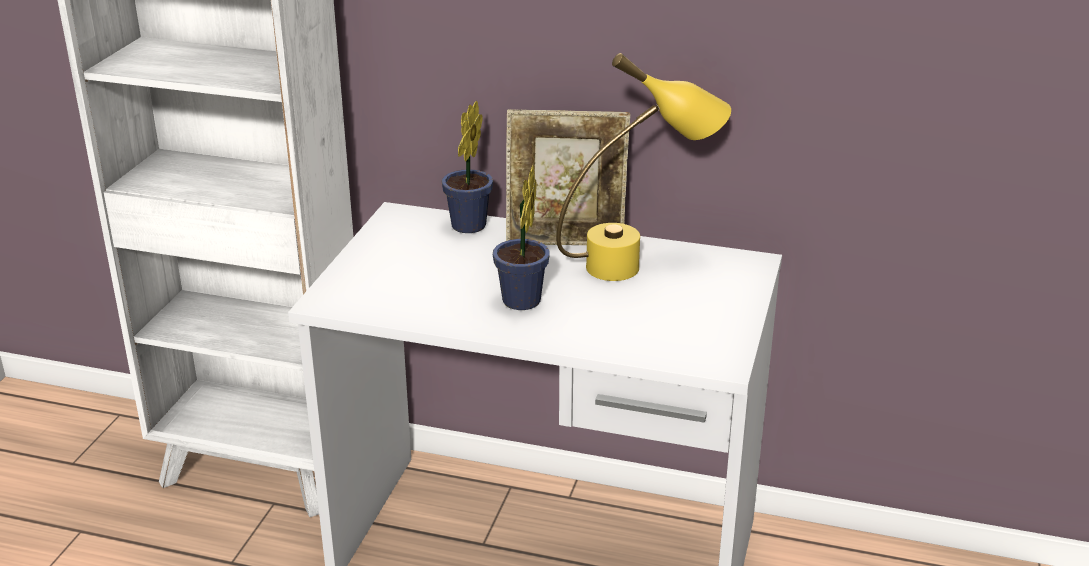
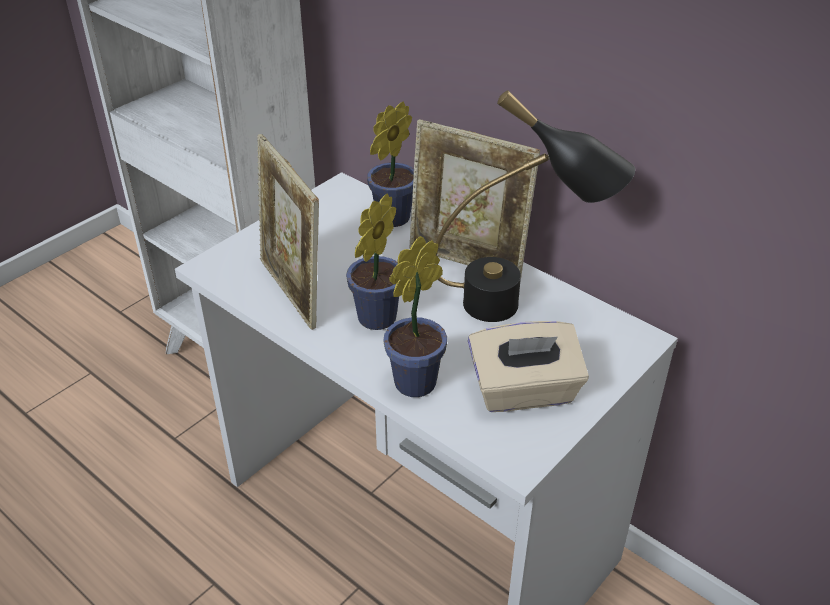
camera: 25 degrees right, 10 degrees up
yellow table lamp [556,53,731,281] -> black table lamp [435,90,635,322]
none -> picture frame [257,134,319,330]
none -> potted plant [383,236,447,397]
none -> beige tissue box [468,321,589,412]

